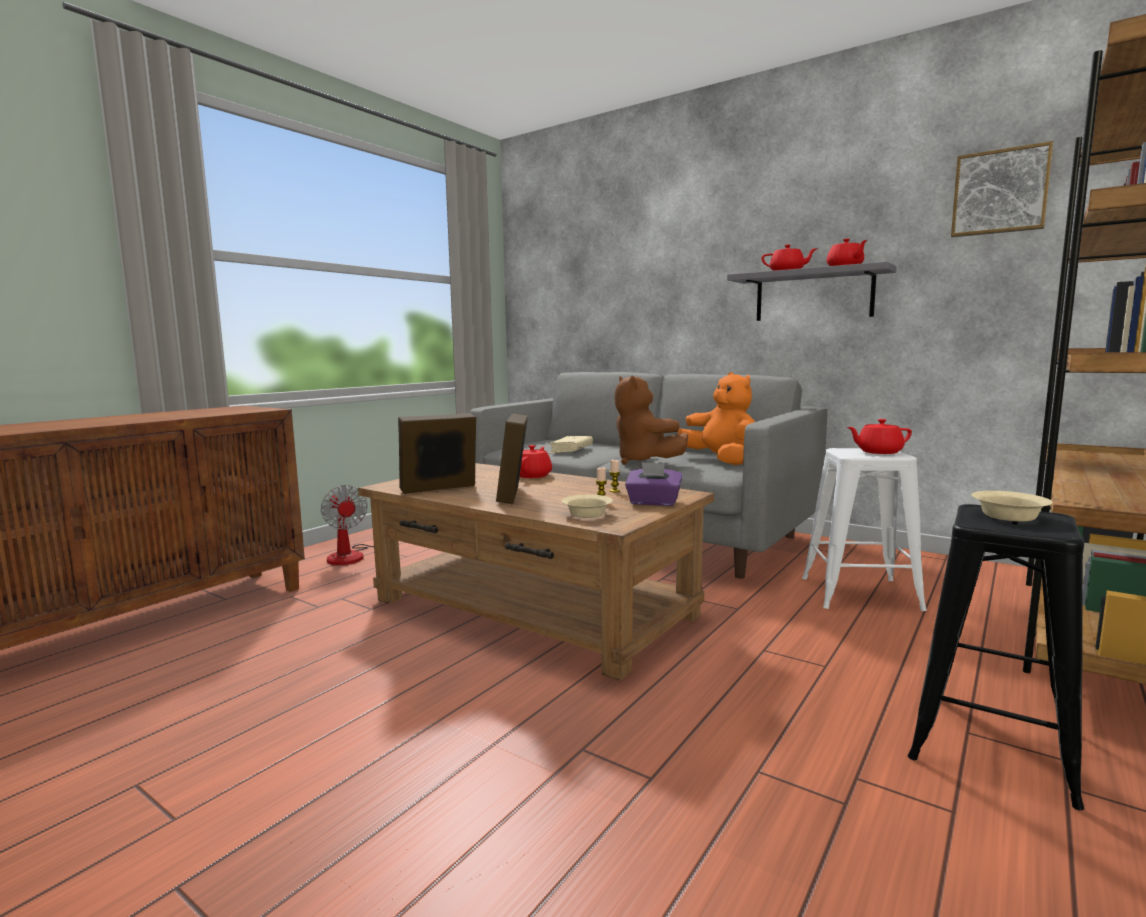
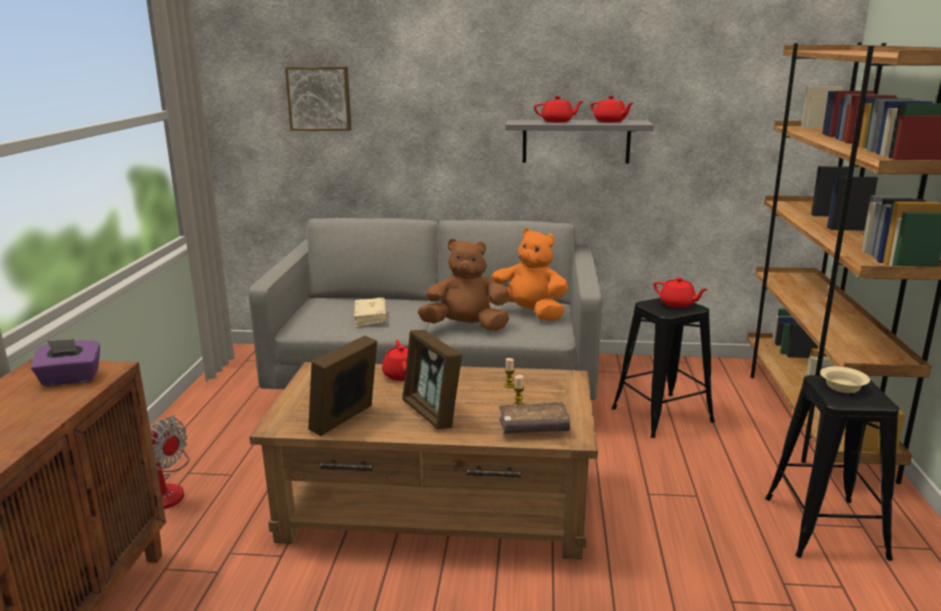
camera: 30 degrees left, 10 degrees up
beige bowl [562,495,613,518] -> brown book [499,402,570,434]
brown plush toy [614,375,688,465] -> brown plush toy turned 150 degrees clockwise [418,238,509,331]
purple tissue box [625,462,683,506] -> purple tissue box moved to [31,339,100,386]
white stool [802,448,927,611] -> black stool [612,298,715,438]
red teapot [847,419,912,454] -> red teapot turned 105 degrees counterclockwise [654,277,708,308]
picture [951,141,1053,237] -> picture moved to [285,67,351,131]

